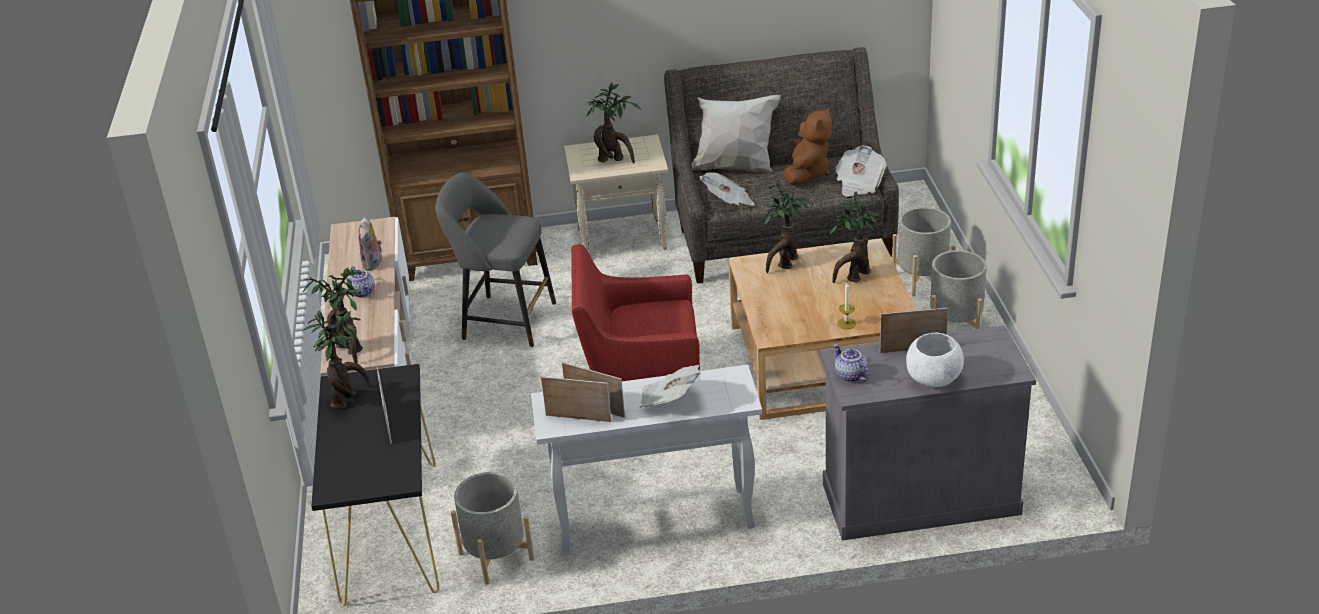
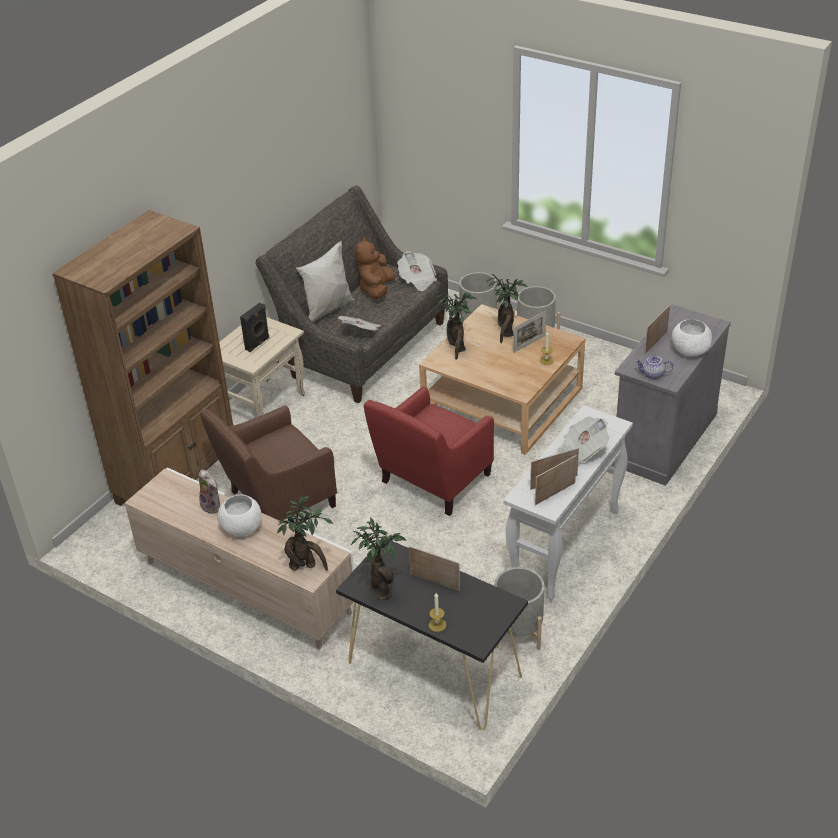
camera: 50 degrees left, 5 degrees up
teapot [347,266,375,298] -> white bowl [217,494,262,536]
grey stool [435,173,556,347] -> brown armchair [200,405,337,521]
potted plant [587,83,641,164] -> black speaker [240,303,270,352]
brown plush toy [783,107,832,185] -> brown plush toy turned 135 degrees counterclockwise [355,237,395,299]
none -> candle [429,593,446,632]
none -> picture frame [513,311,546,353]

